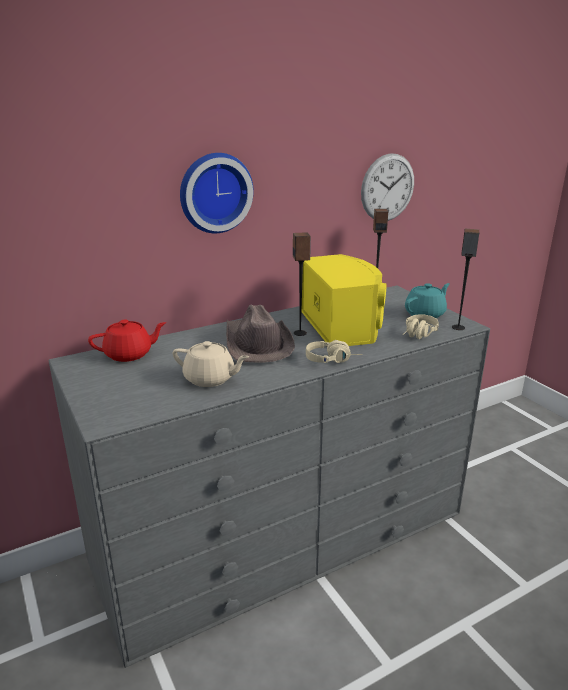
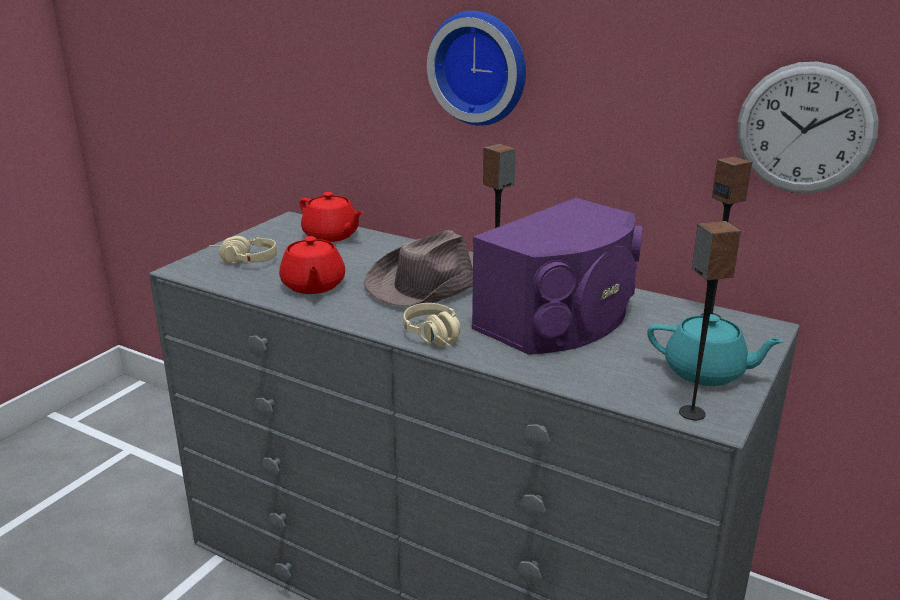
camera: 60 degrees right, 0 degrees up
beige teapot [173,341,249,387] -> red teapot [279,236,345,294]
yellow speaker [301,254,387,346] -> purple speaker [472,198,643,355]
beige headphones [403,314,439,339] -> beige headphones moved to [209,236,277,264]

